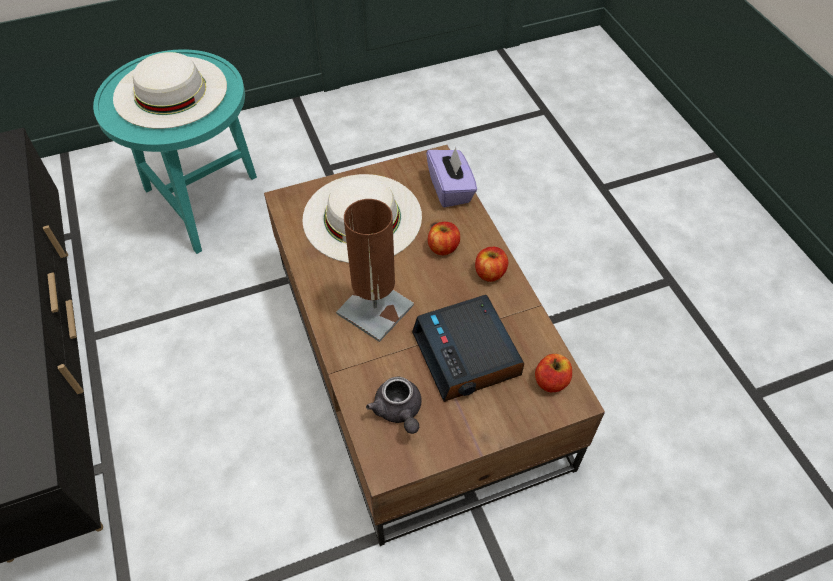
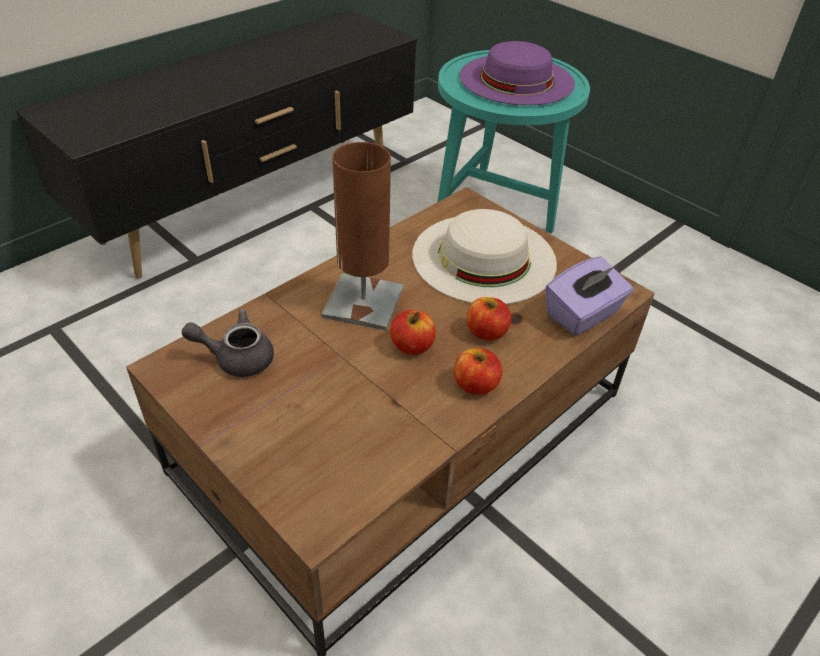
camera: 65 degrees right, 10 degrees down
white hat [113,52,227,129] -> purple hat [460,41,575,105]
grey teapot [366,377,422,434] -> grey teapot turned 45 degrees clockwise [182,309,274,377]
alarm clock [412,295,524,402] -> none
apple [535,354,572,392] -> apple moved to [390,310,436,355]

